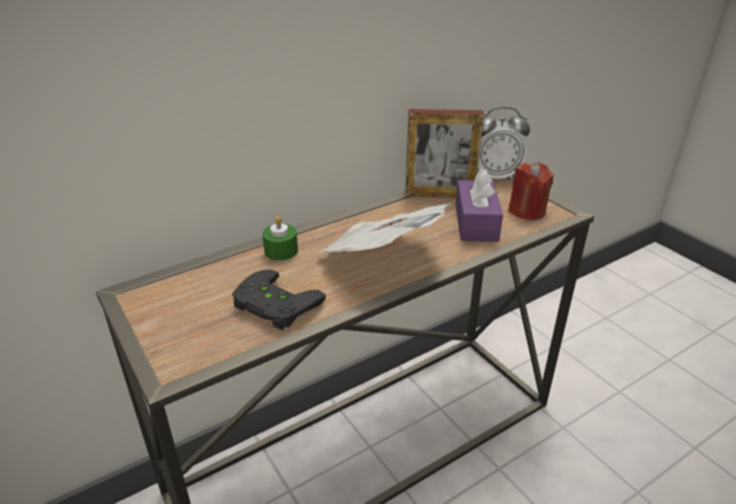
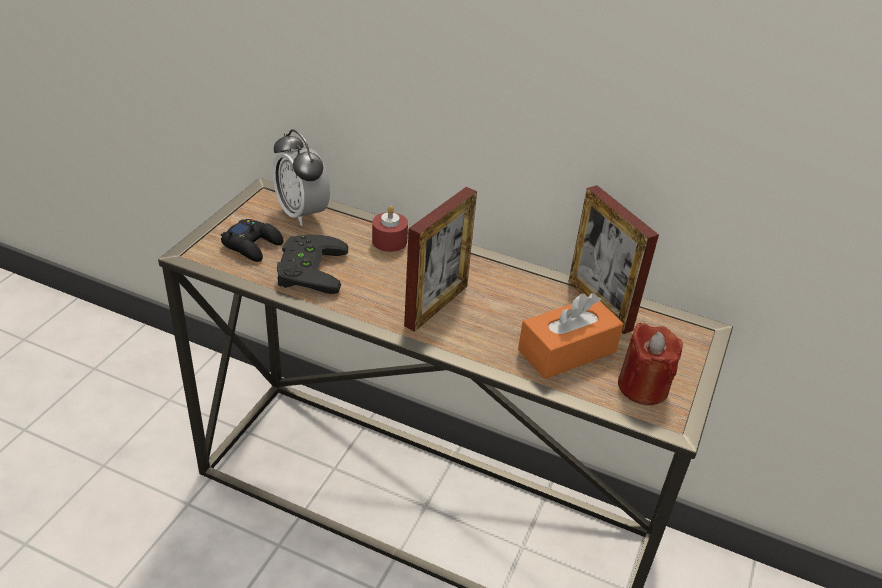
camera: 55 degrees right, 5 degrees up
green candle [262,216,298,261] -> red candle [372,206,408,252]
newspaper [317,203,452,254] -> picture frame [404,187,477,332]
purple tissue box [455,168,503,242] -> orange tissue box [518,293,624,379]
alarm clock [478,107,530,180] -> alarm clock moved to [273,129,330,226]
none -> black game controller [221,219,283,262]

